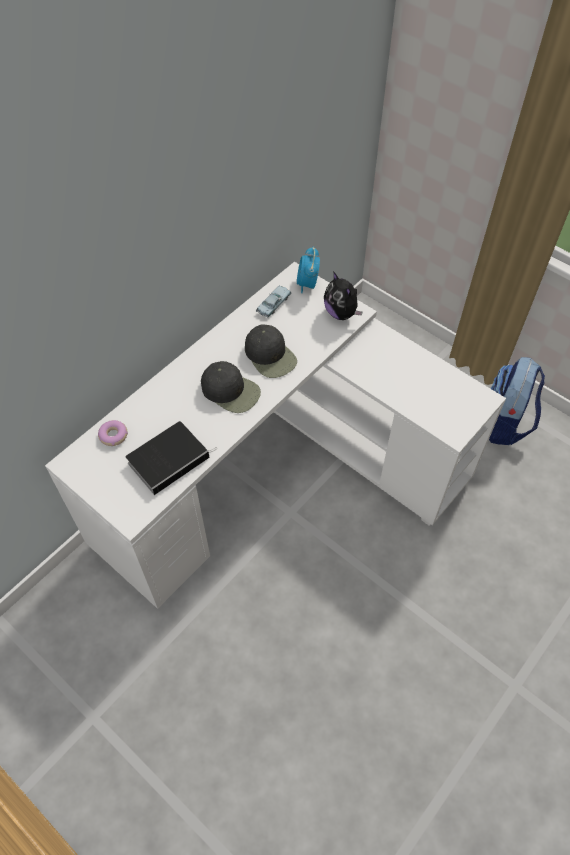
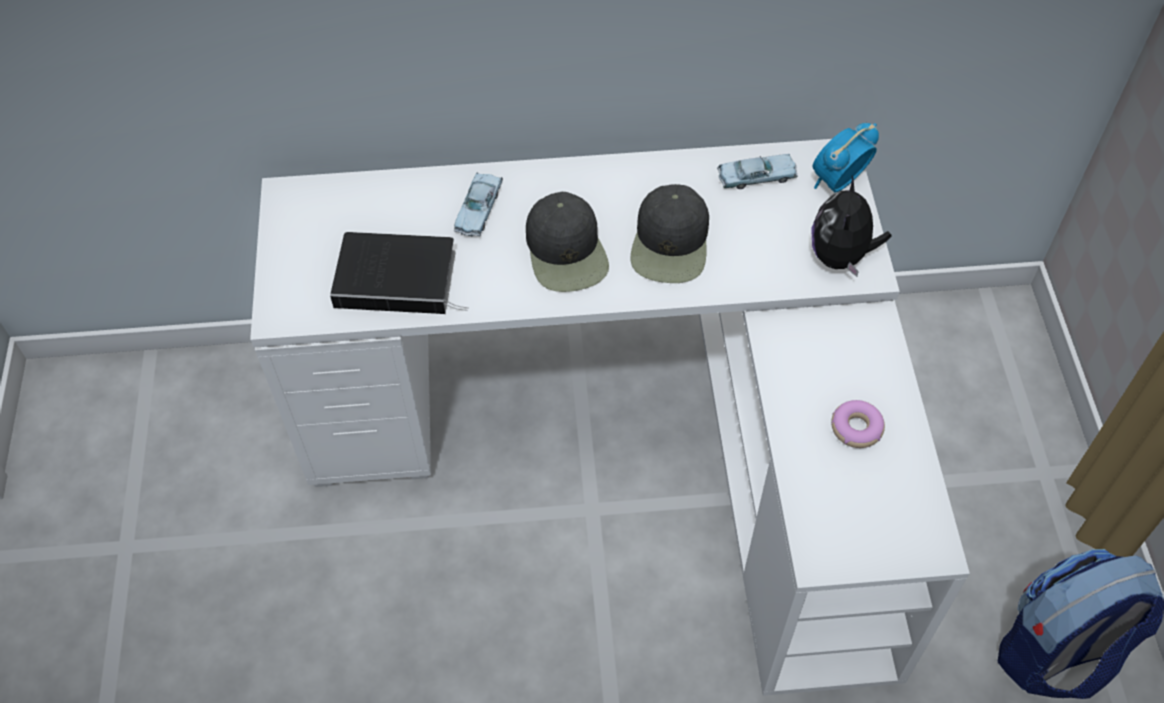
camera: 45 degrees right, 0 degrees up
donut [98,420,128,446] -> donut moved to [831,400,885,448]
none -> blue toy car [454,173,503,236]

